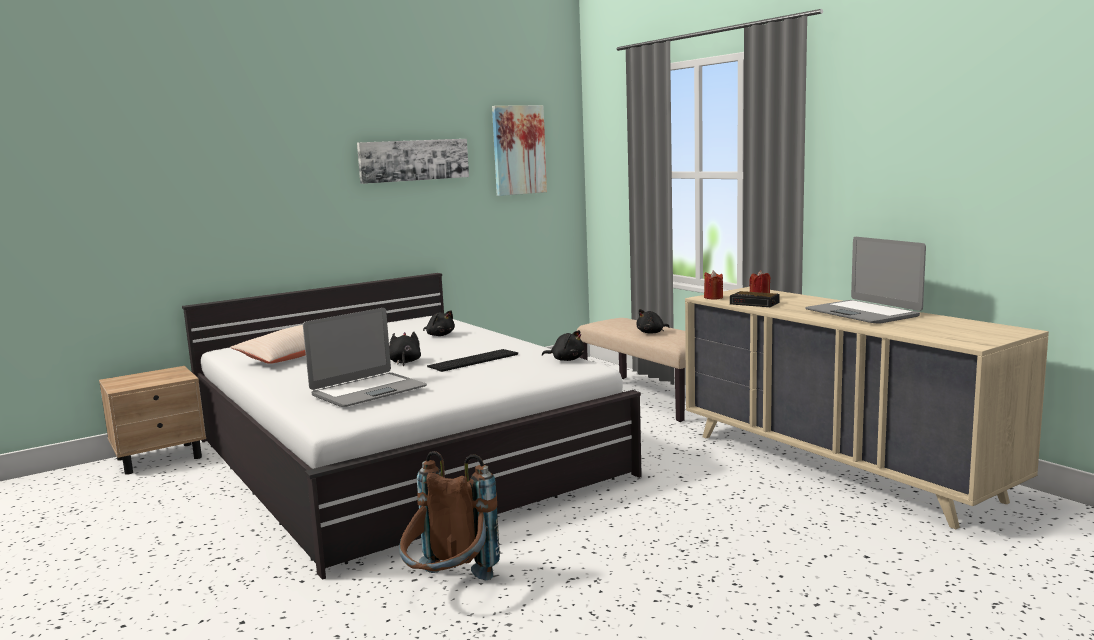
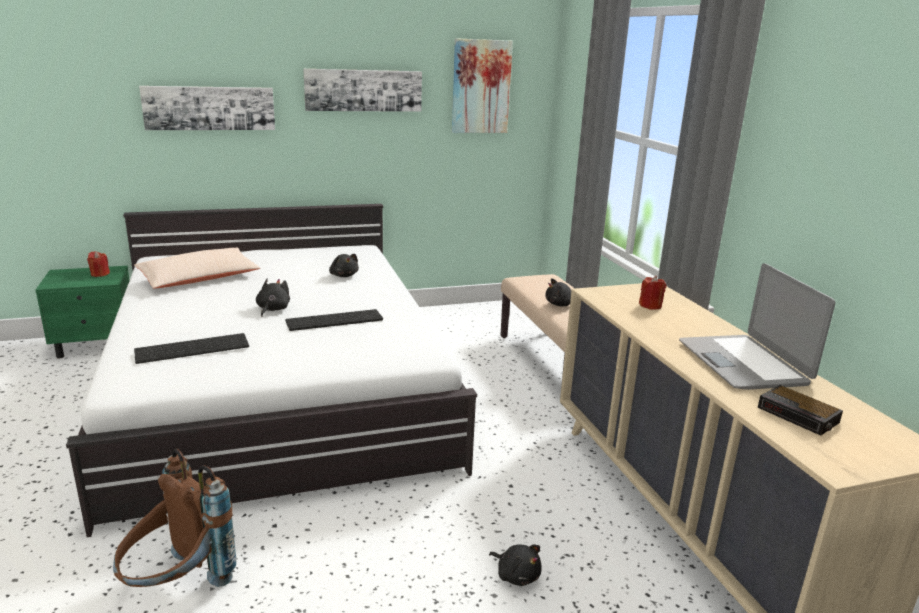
camera: 15 degrees right, 10 degrees up
beige nightstand [99,366,206,475] -> green nightstand [35,266,130,358]
laptop [303,308,427,407] -> keyboard [134,333,249,364]
black plush toy [542,330,584,361] -> black plush toy moved to [489,544,542,586]
red candle [704,271,723,299] -> red candle moved to [87,251,110,277]
alarm clock [730,291,780,307] -> alarm clock moved to [758,385,843,435]
none -> picture [139,86,275,130]

